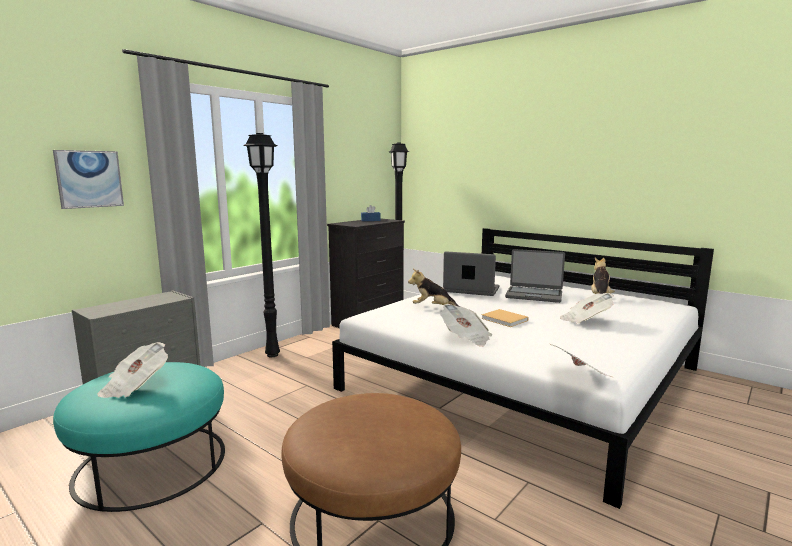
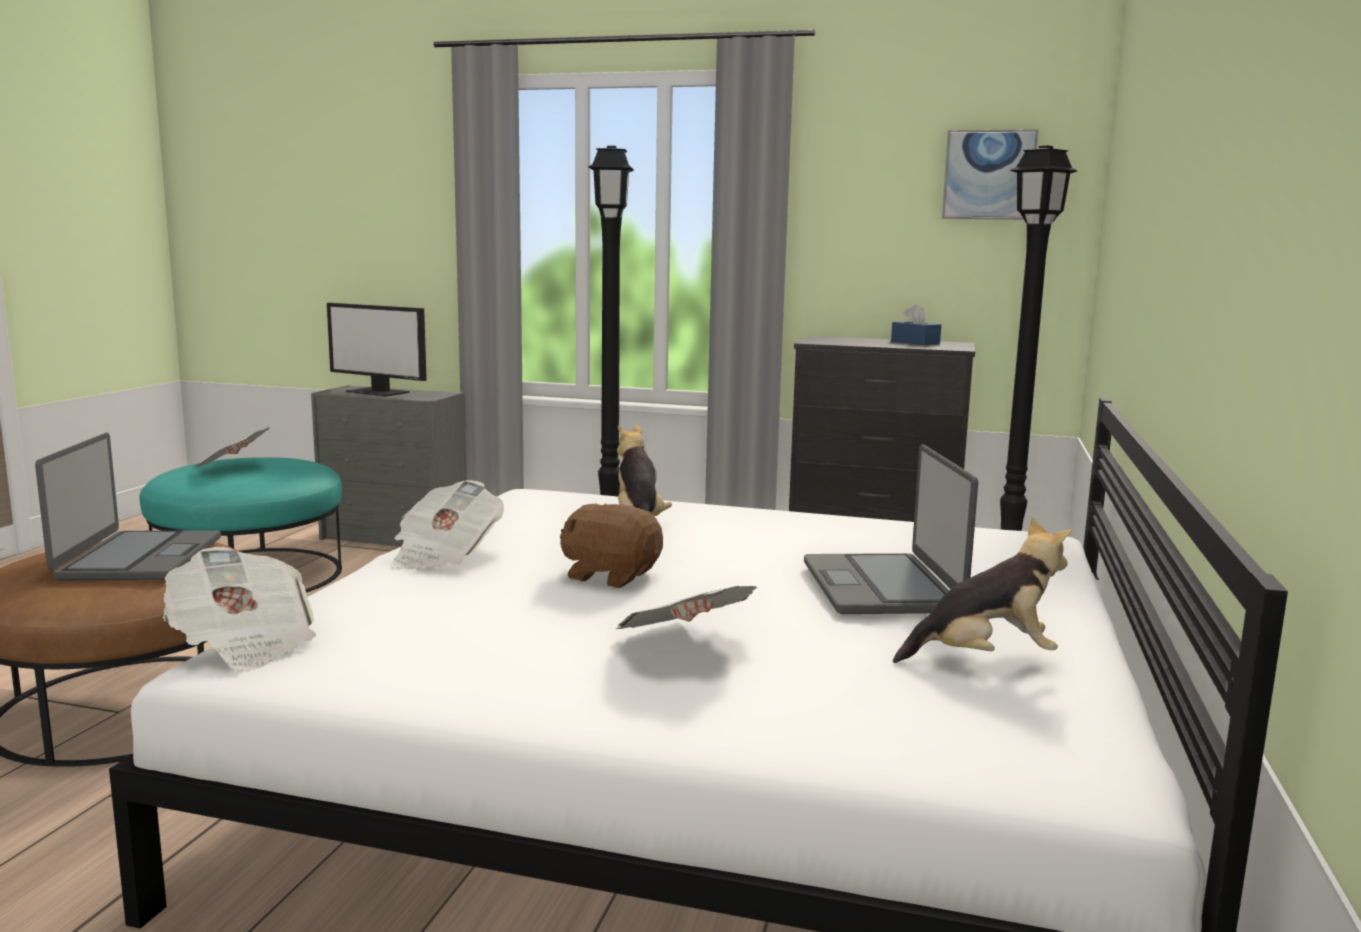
camera: 65 degrees right, 0 degrees up
picture [53,150,124,209] -> picture moved to [942,129,1038,220]
laptop [443,251,500,296] -> laptop moved to [35,433,221,580]
beige book [481,309,528,327] -> brown plush toy [560,504,663,588]
none -> monitor [327,303,427,397]

